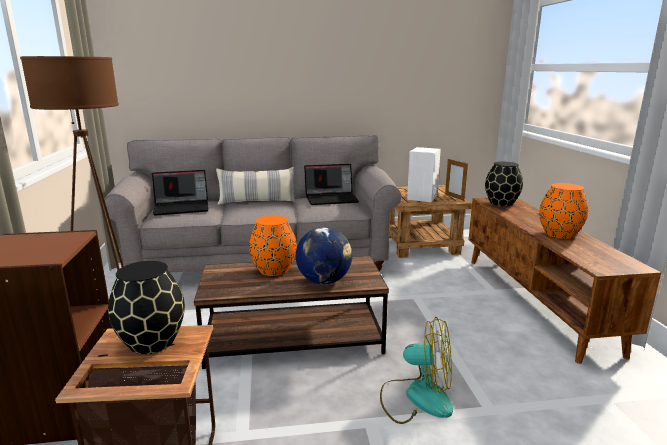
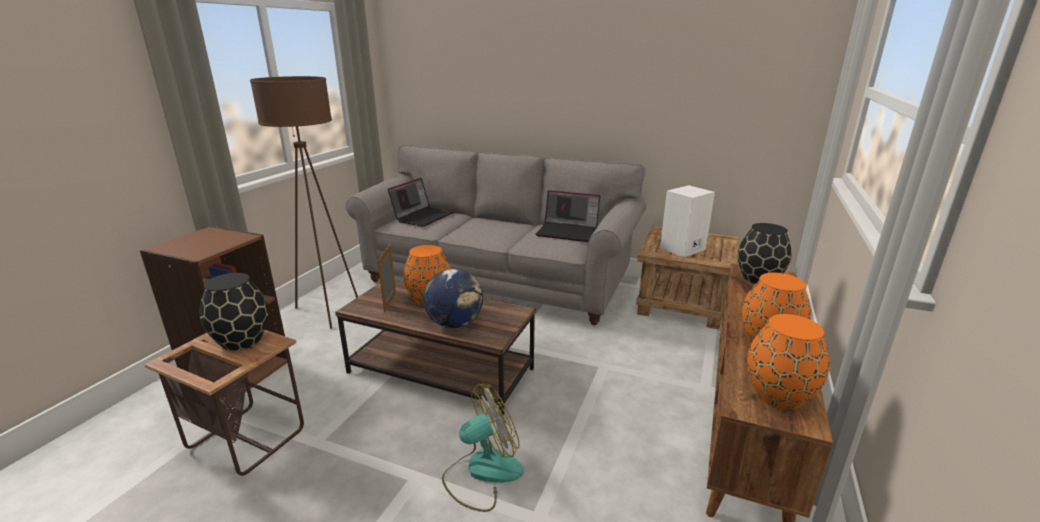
camera: 30 degrees right, 5 degrees up
laptop [152,170,209,216] -> laptop turned 75 degrees counterclockwise [388,178,453,227]
pillow [216,167,296,205] -> none
fan [380,317,453,424] -> fan turned 75 degrees counterclockwise [442,384,524,512]
picture frame [445,159,468,201] -> picture frame moved to [378,244,396,313]
none -> orange vase [747,314,830,410]

